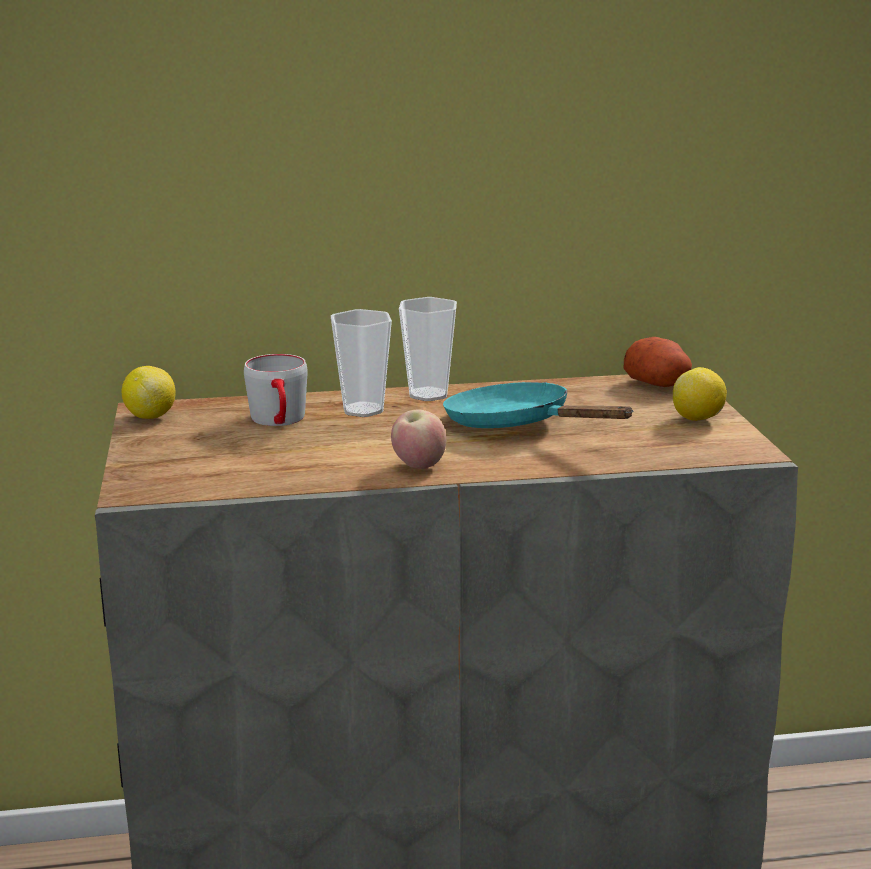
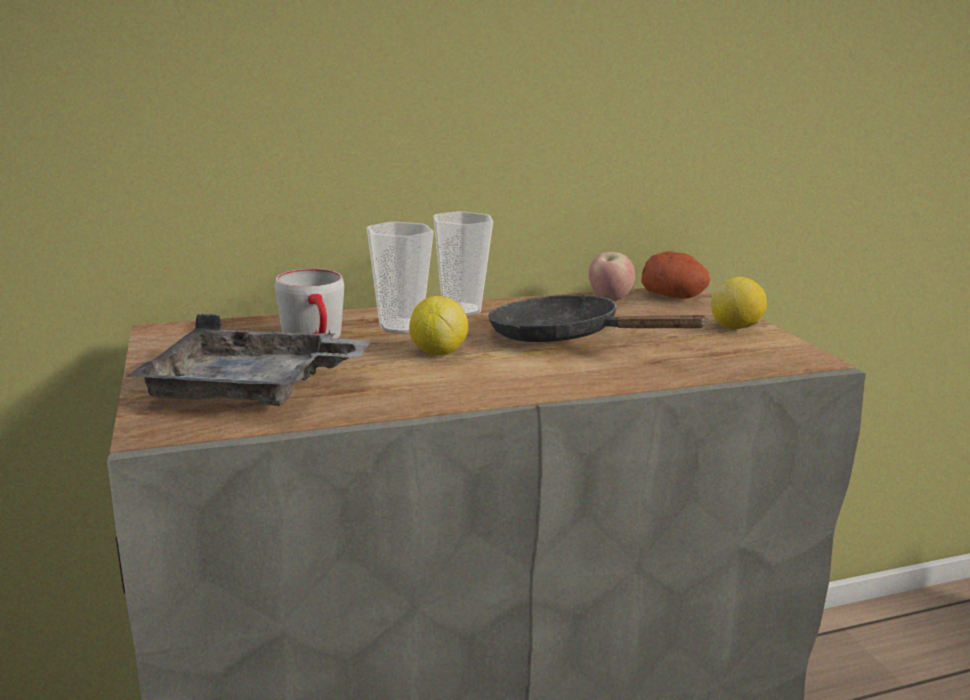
camera: 10 degrees left, 0 degrees up
lemon [122,366,176,419] -> lemon moved to [409,296,468,355]
apple [391,410,446,469] -> apple moved to [589,252,635,301]
turquoise frying pan [443,382,634,428] -> black frying pan [488,295,709,342]
none -> grey tray [126,314,371,406]

